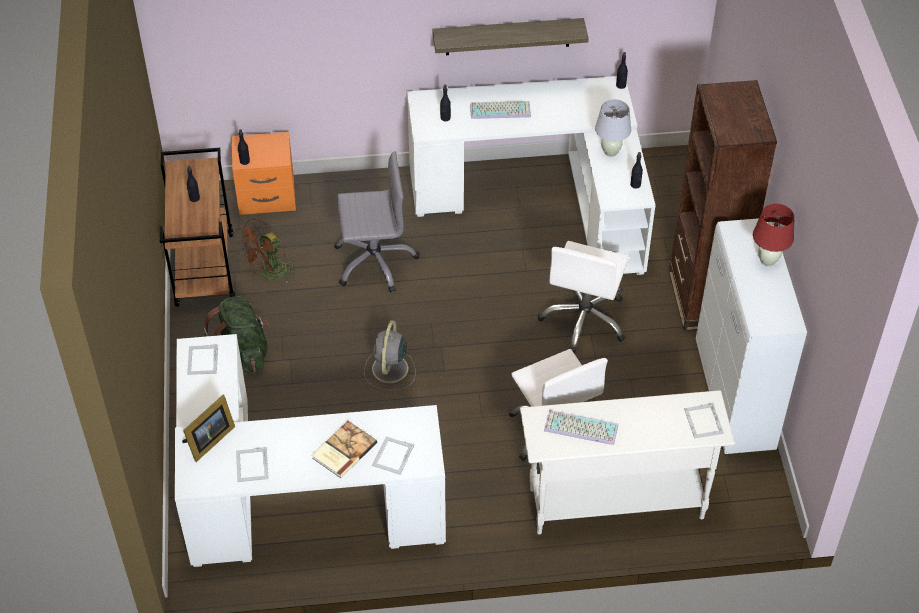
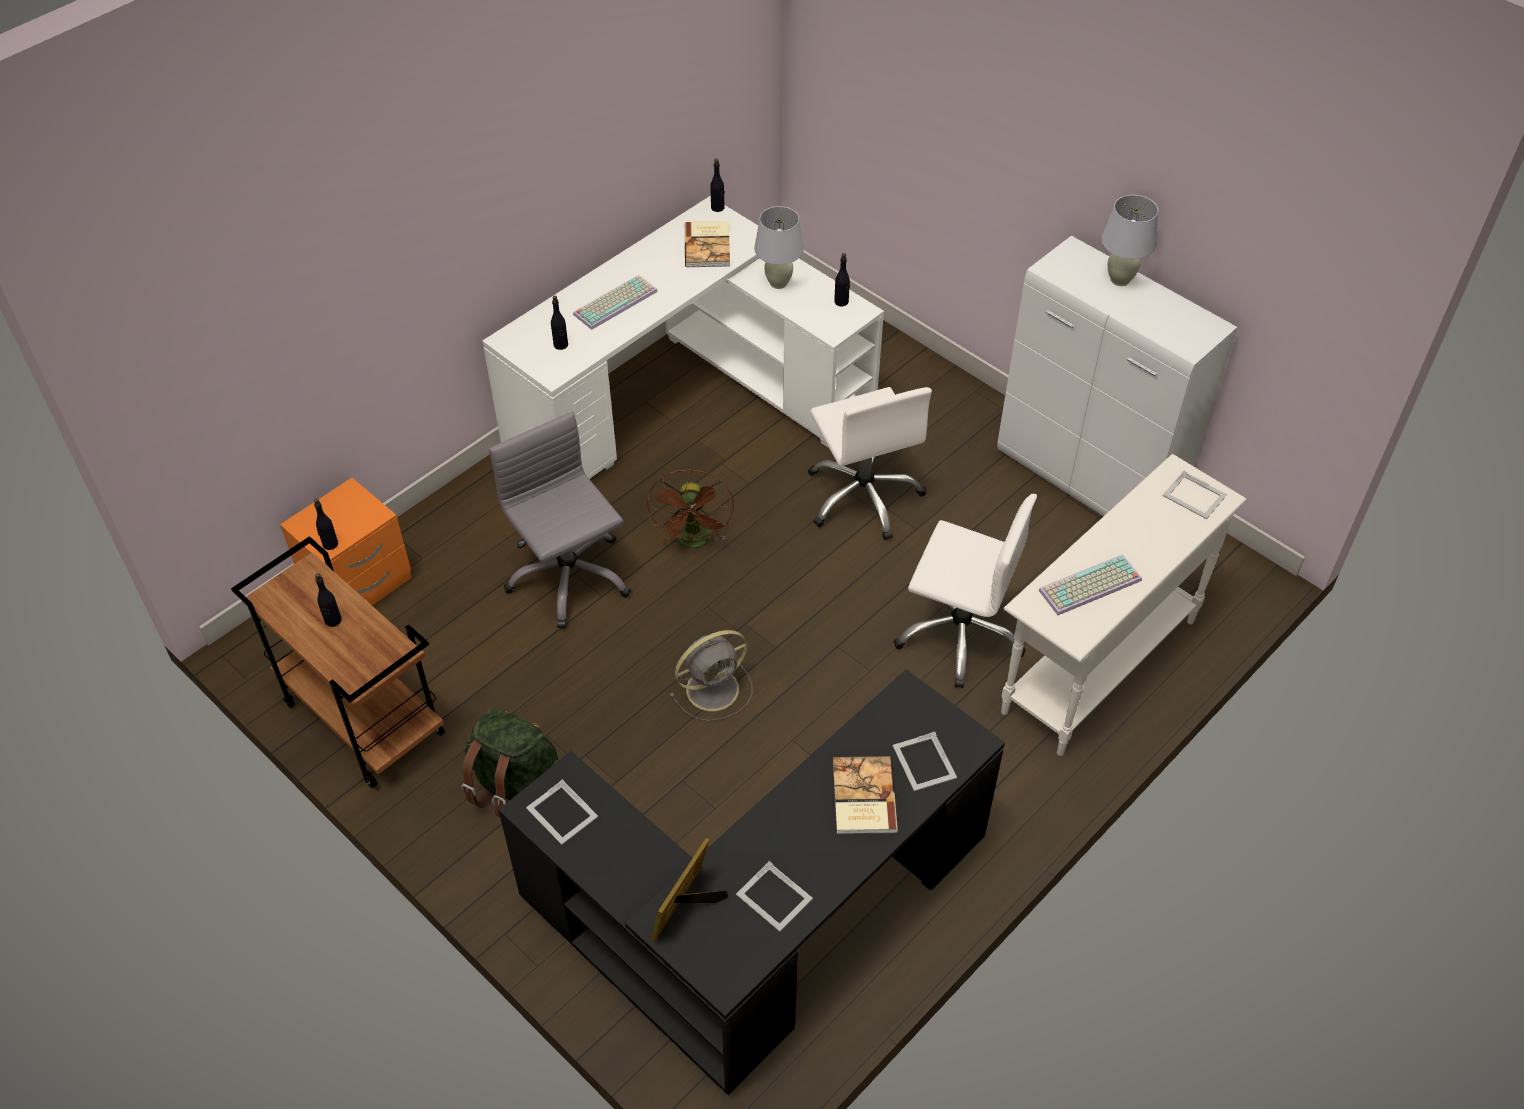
camera: 40 degrees left, 0 degrees up
white desk [175,334,446,567] -> black desk [498,669,1005,1095]
picture frame [182,395,235,462] -> picture frame turned 150 degrees counterclockwise [651,838,728,942]
brown fan [236,219,295,282] -> brown fan moved to [647,469,734,549]
grey office chair [334,151,420,293] -> grey office chair turned 75 degrees counterclockwise [489,412,631,628]
grey fan [364,320,416,391] -> grey fan turned 90 degrees counterclockwise [669,630,752,721]
shelf [432,18,589,55] -> none
brown bookcase [669,80,777,332] -> none
red table lamp [753,204,794,267] -> white table lamp [1101,195,1158,286]
none -> book [685,221,730,267]

